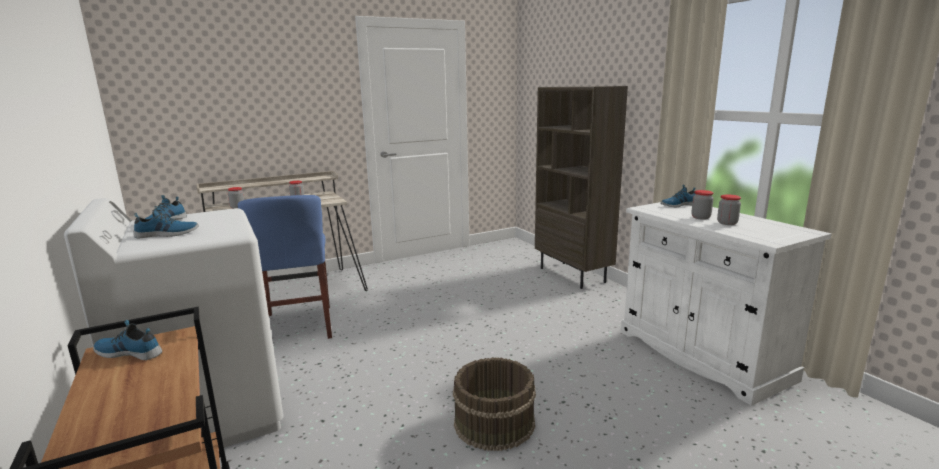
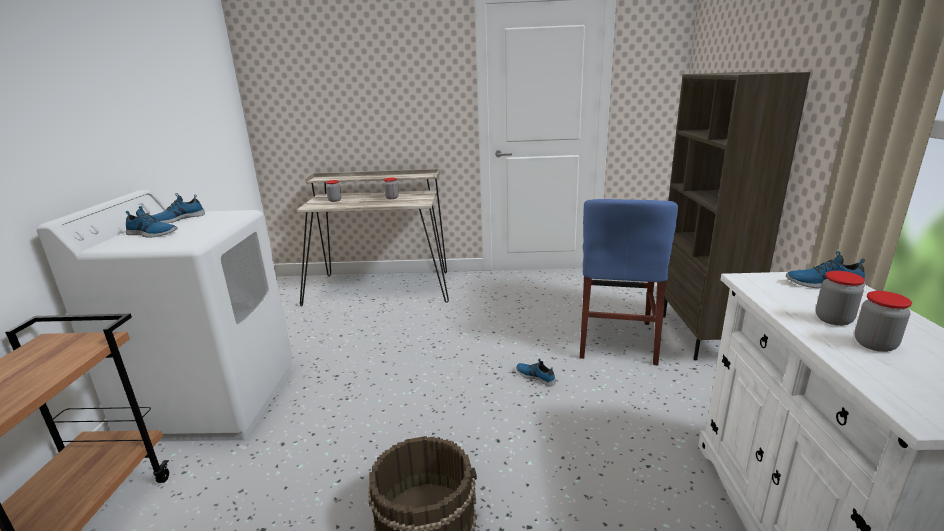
camera: 30 degrees right, 5 degrees up
shoe [93,320,162,360] -> shoe moved to [516,358,556,386]
blue chair [238,195,332,339] -> blue chair moved to [580,199,678,365]

